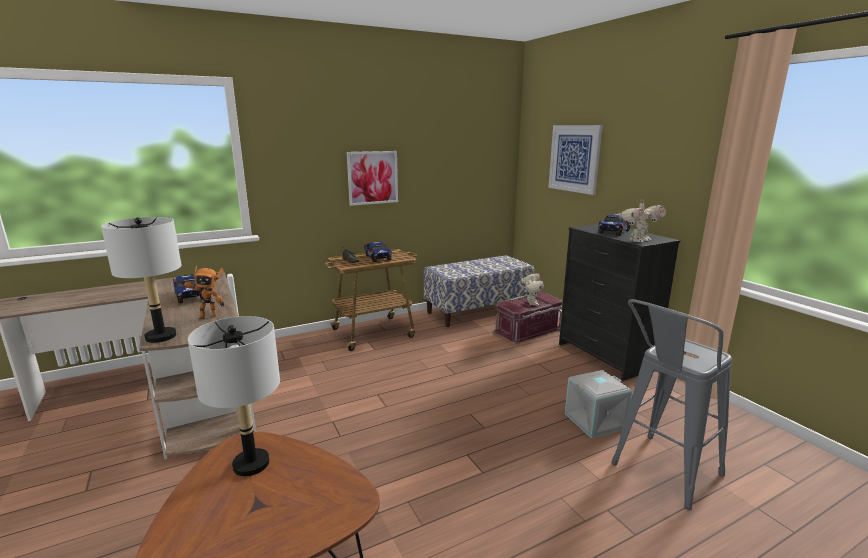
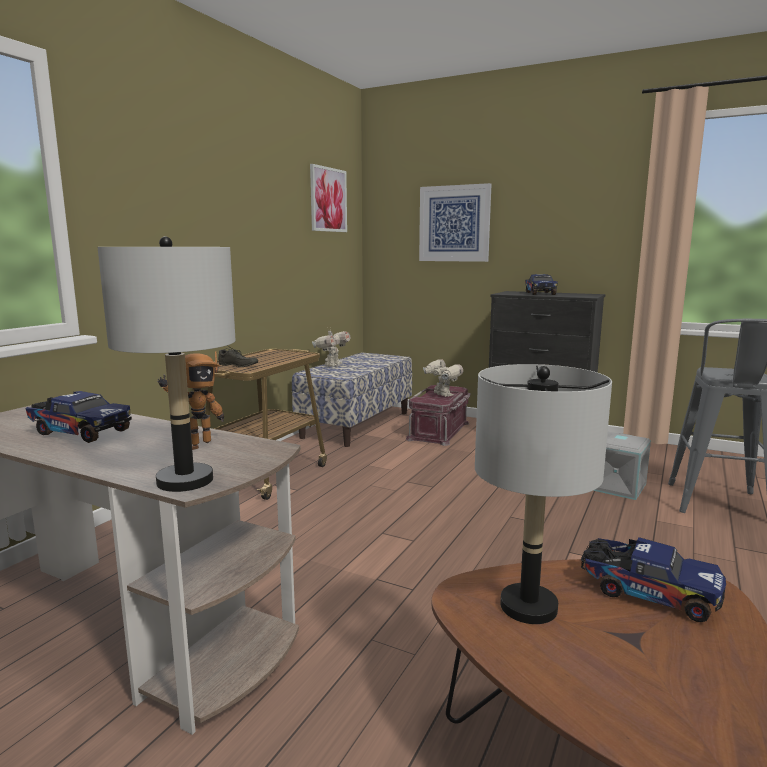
camera: 35 degrees left, 5 degrees down
picture [346,151,398,206] -> picture moved to [310,164,347,232]
toy truck [364,242,392,262] -> toy truck moved to [581,537,726,622]
toy robot [618,201,666,242] -> toy robot moved to [312,329,350,367]

